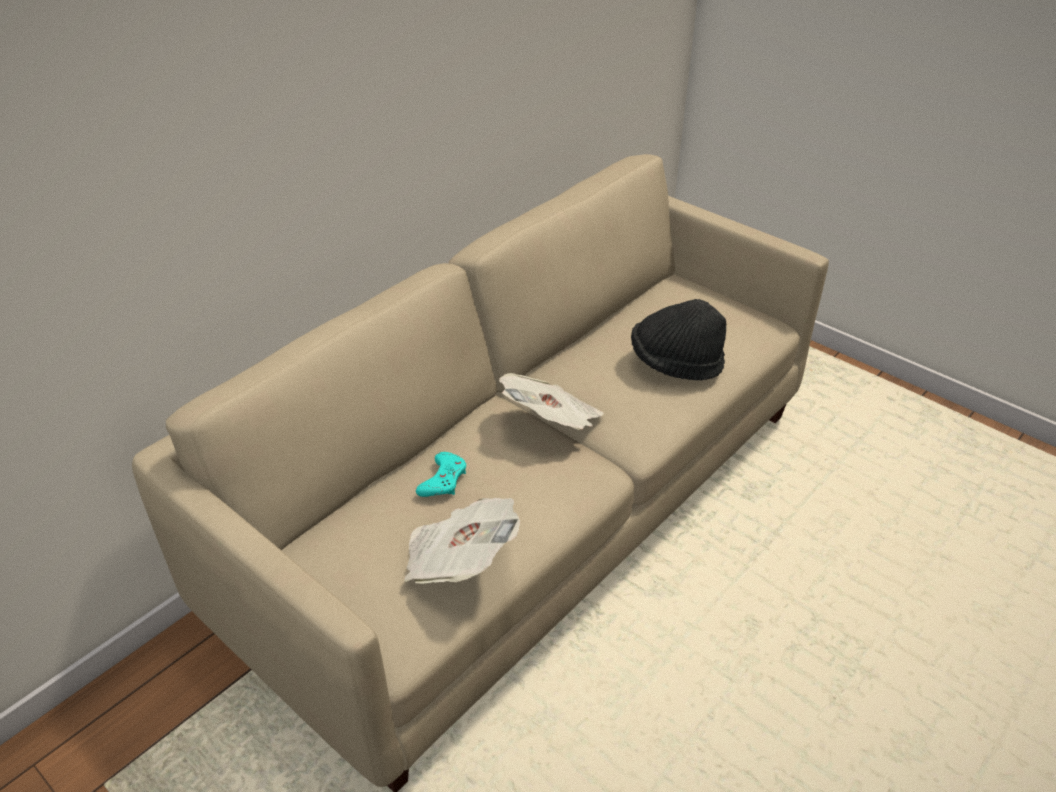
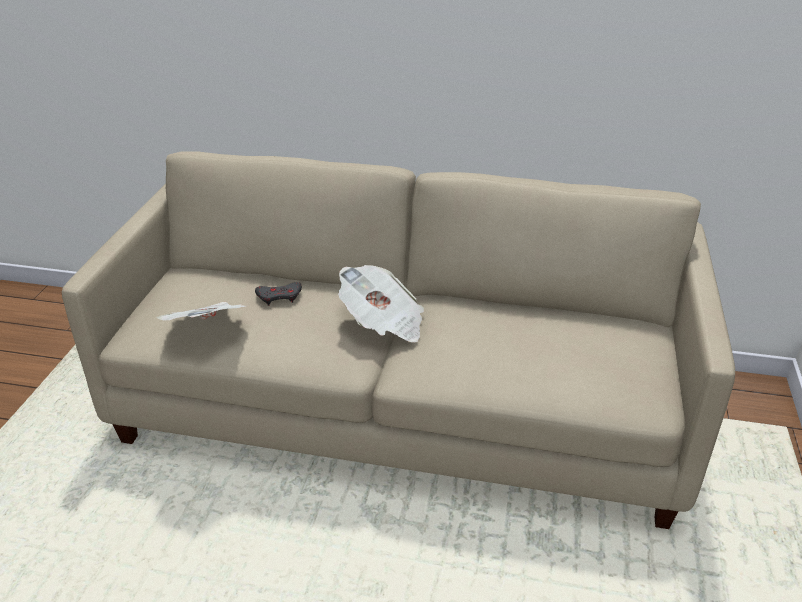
camera: 60 degrees right, 5 degrees down
turquoise game controller [416,452,466,497] -> grey game controller [255,282,302,306]
black hat [631,299,726,380] -> none

